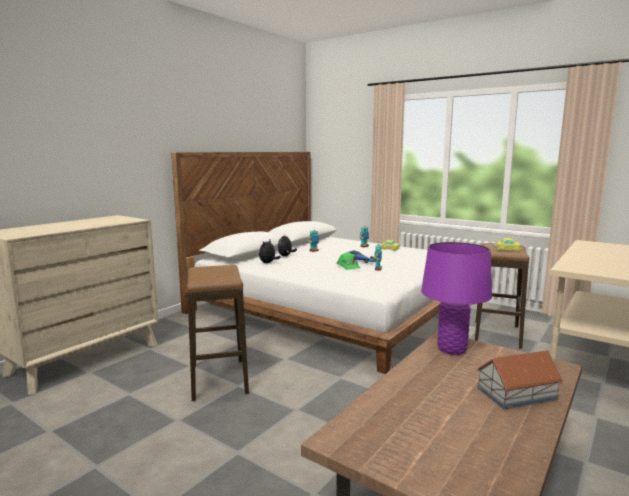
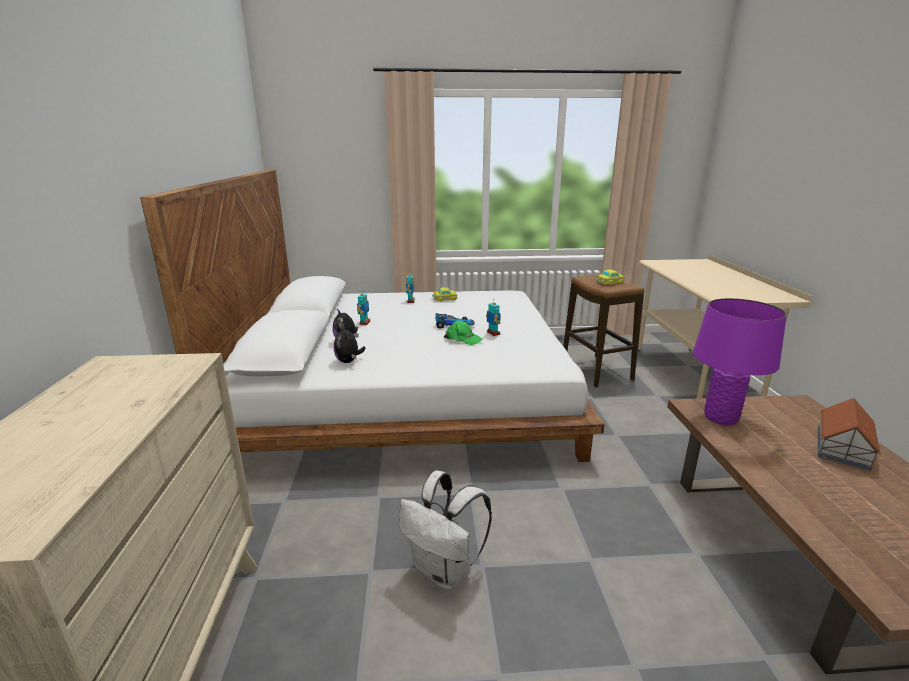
camera: 40 degrees left, 10 degrees up
stool [187,265,249,401] -> white backpack [399,471,492,590]

